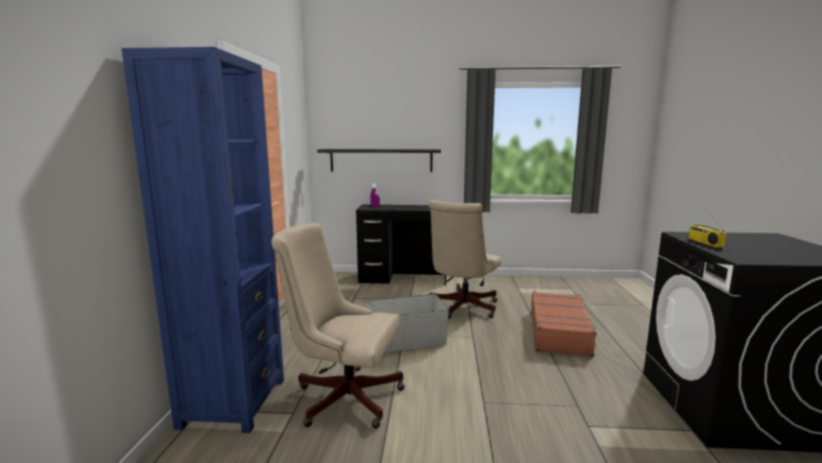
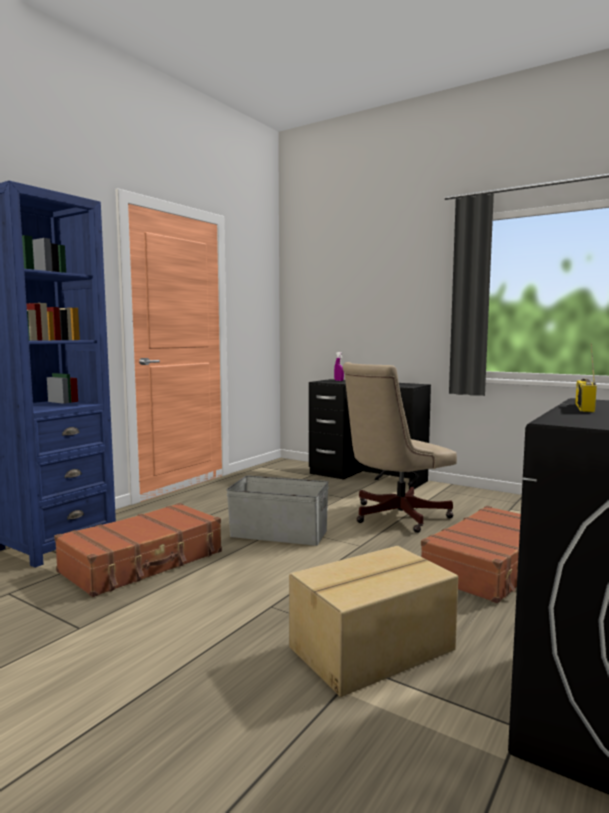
camera: 30 degrees right, 5 degrees down
beige office chair [272,223,405,428] -> brown suitcase [54,503,222,597]
shelf [317,149,441,172] -> none
none -> cardboard box [289,546,458,697]

